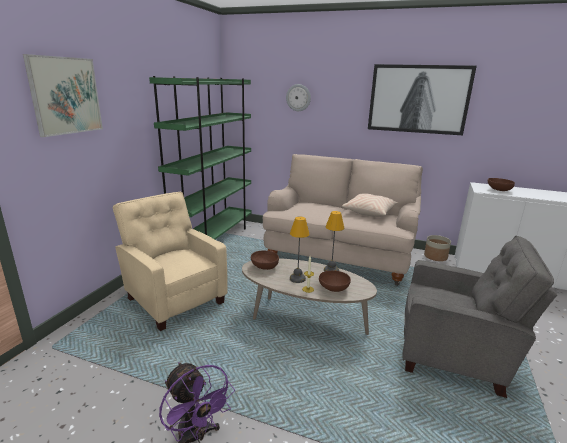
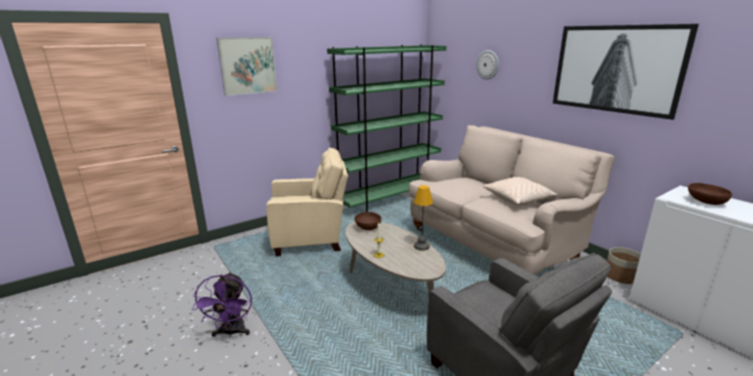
camera: 35 degrees right, 0 degrees up
beige armchair [113,192,228,331] -> beige armchair turned 90 degrees clockwise [266,148,348,257]
table lamp [290,217,310,283] -> none
brown bowl [319,271,351,292] -> none

